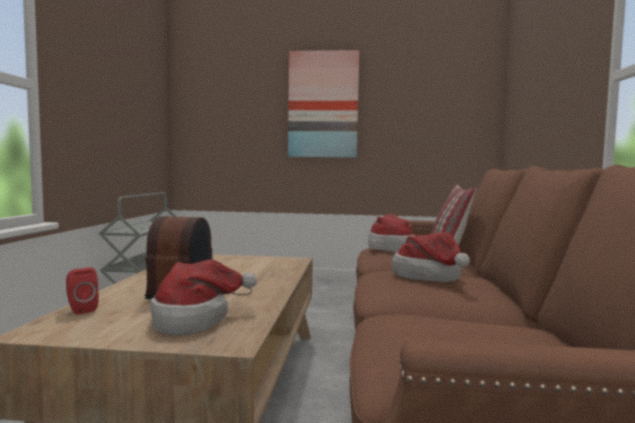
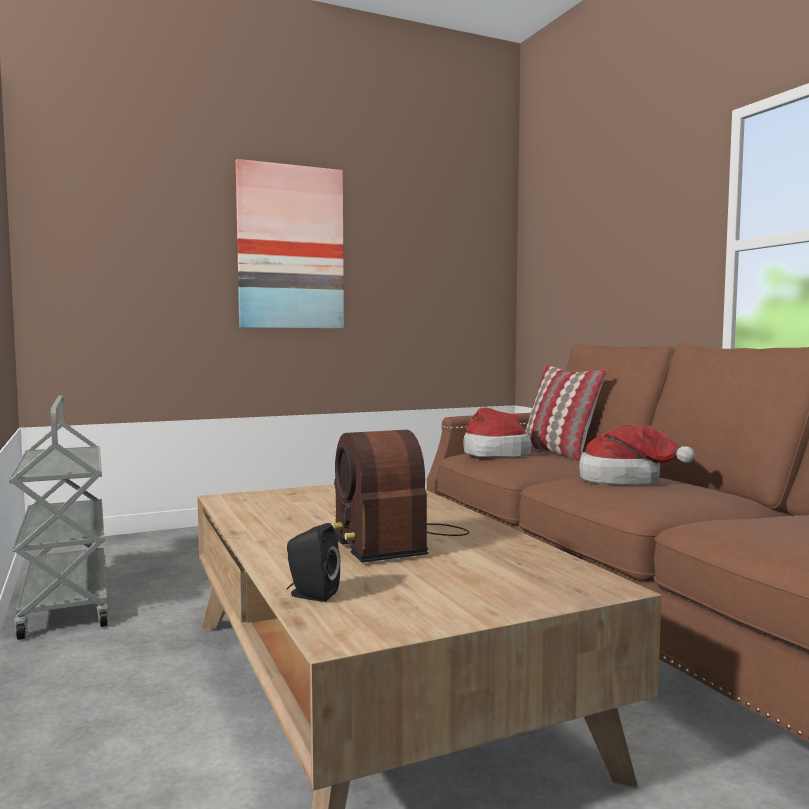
camera: 30 degrees left, 0 degrees up
red speaker [66,267,99,315] -> black speaker [286,523,340,602]
hat [151,260,257,335] -> none

